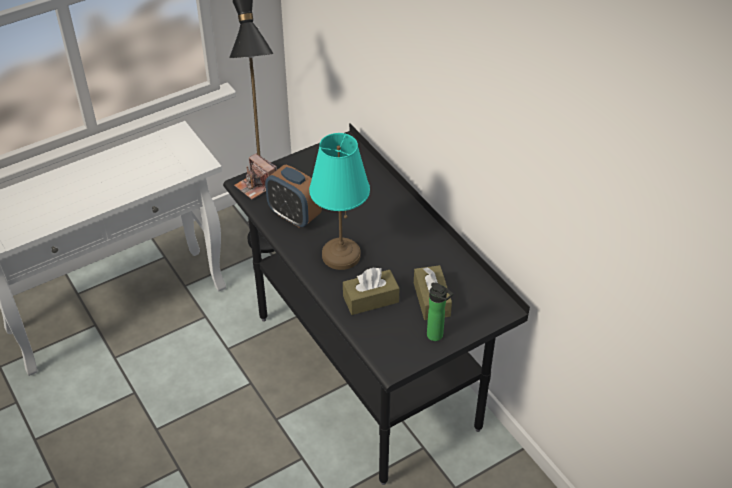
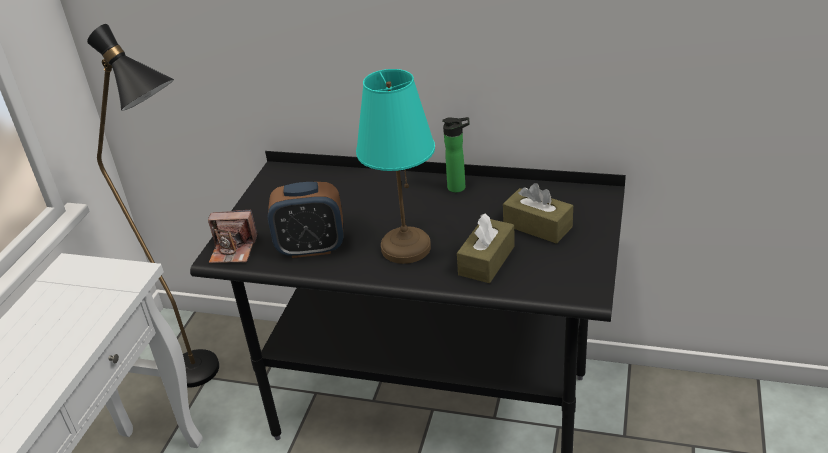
camera: 40 degrees left, 10 degrees down
bottle [427,283,453,341] -> bottle moved to [442,117,470,193]

